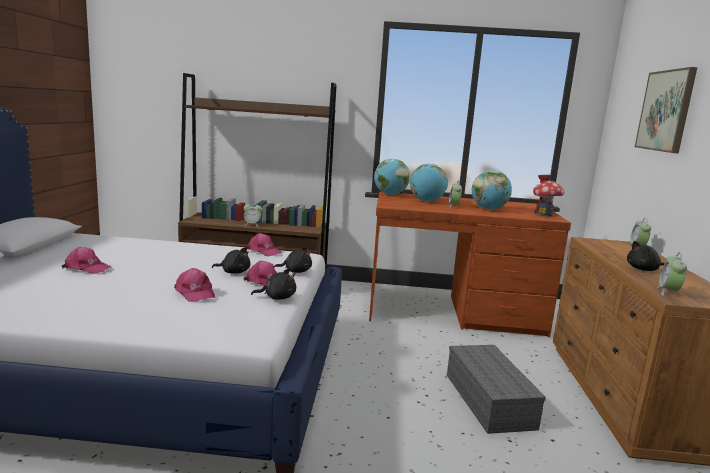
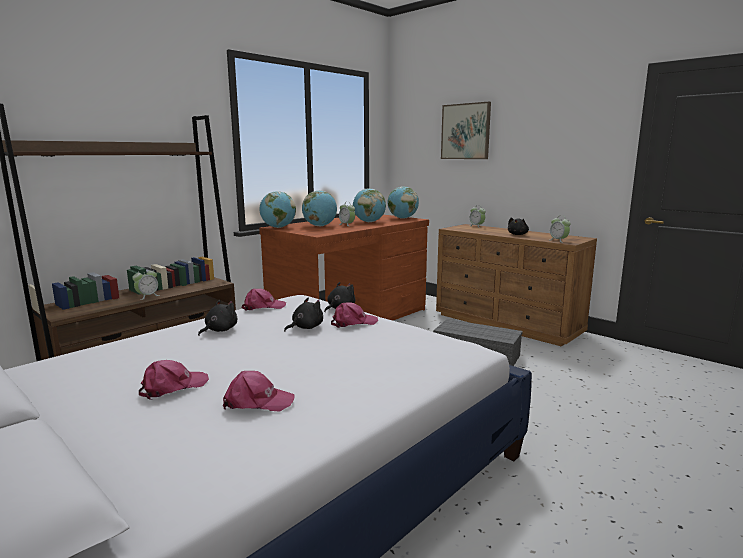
camera: 50 degrees left, 0 degrees up
pink cap [174,268,215,302] -> pink cap moved to [223,371,295,411]
black plush toy [251,269,296,300] -> black plush toy moved to [198,300,237,336]
toy house [533,175,564,217] -> globe [388,187,419,219]

